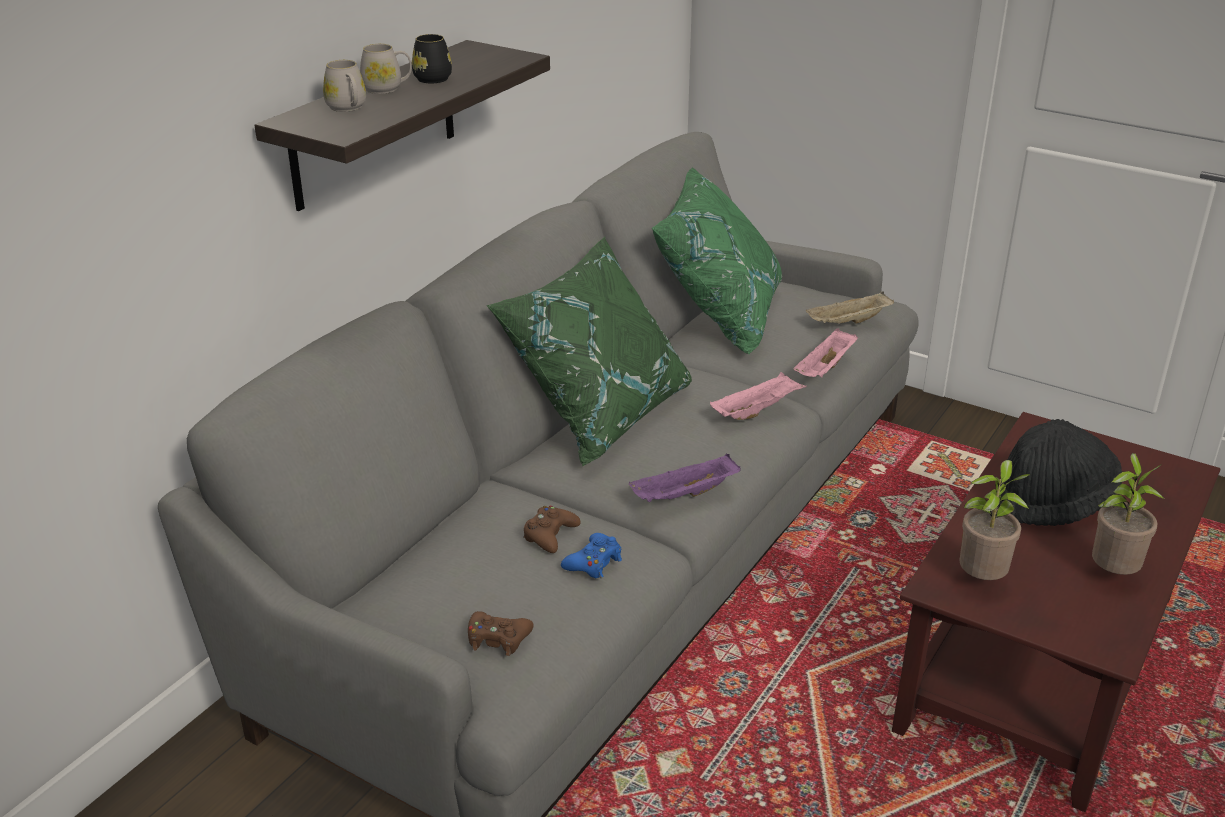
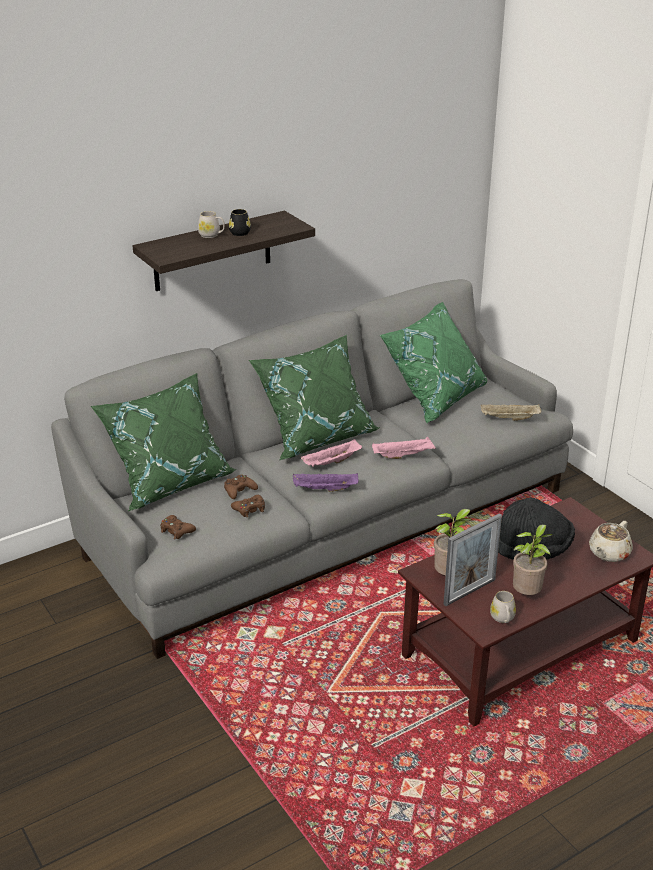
camera: 25 degrees right, 0 degrees up
white mug [323,60,366,112] -> white mug moved to [490,591,516,623]
blue game controller [561,533,622,578] -> brown game controller [231,495,265,518]
pink tray [793,328,858,377] -> pink tray moved to [301,439,362,467]
none -> green pillow [91,373,237,511]
none -> picture frame [444,513,502,606]
none -> beige teapot [589,521,633,562]

